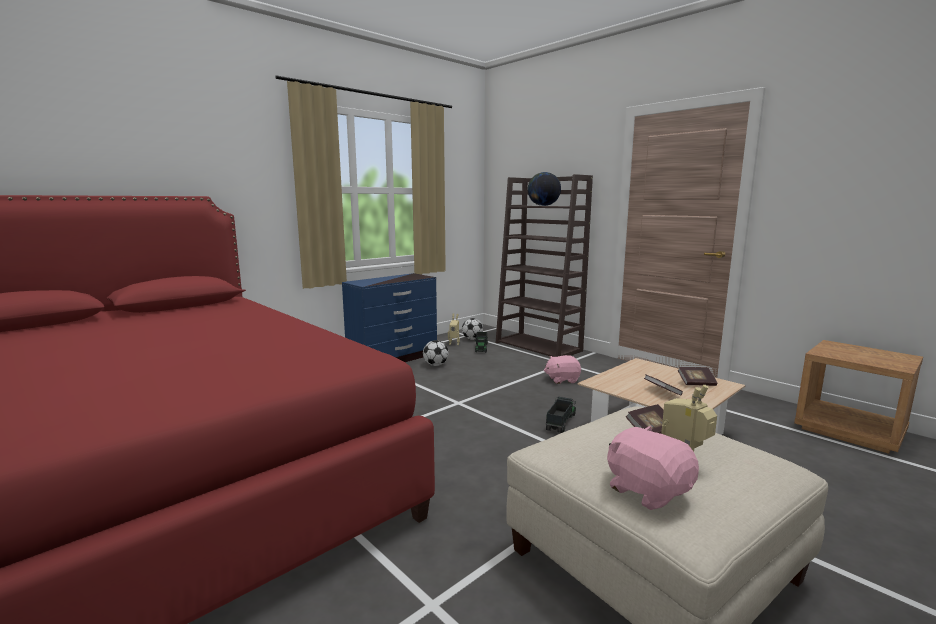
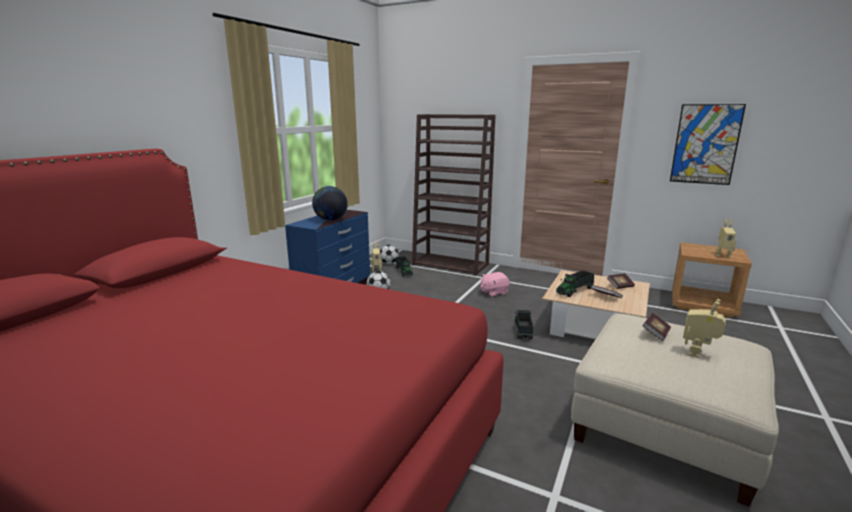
camera: 20 degrees left, 5 degrees up
globe [528,172,561,206] -> globe moved to [312,186,348,221]
pink plush toy [607,425,699,510] -> none
none -> toy truck [556,270,595,297]
none -> picture [670,104,746,185]
none -> toy robot [716,219,736,257]

